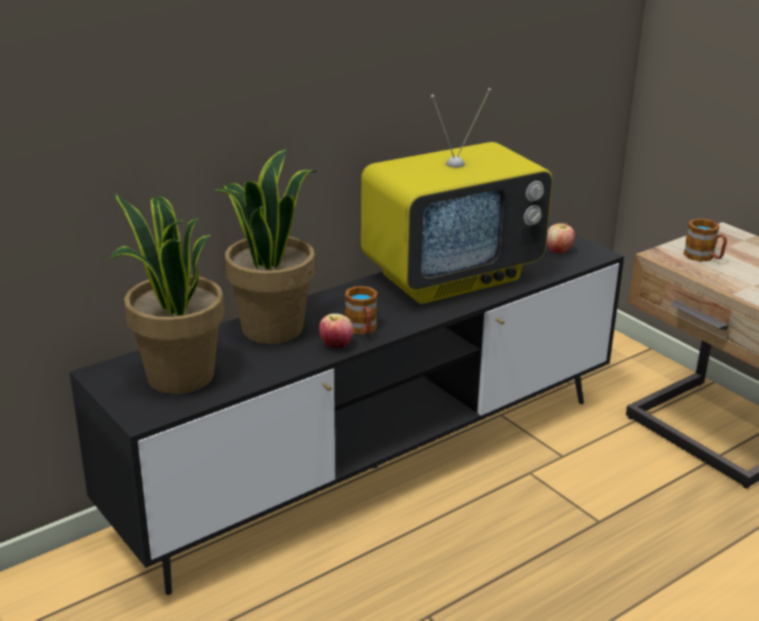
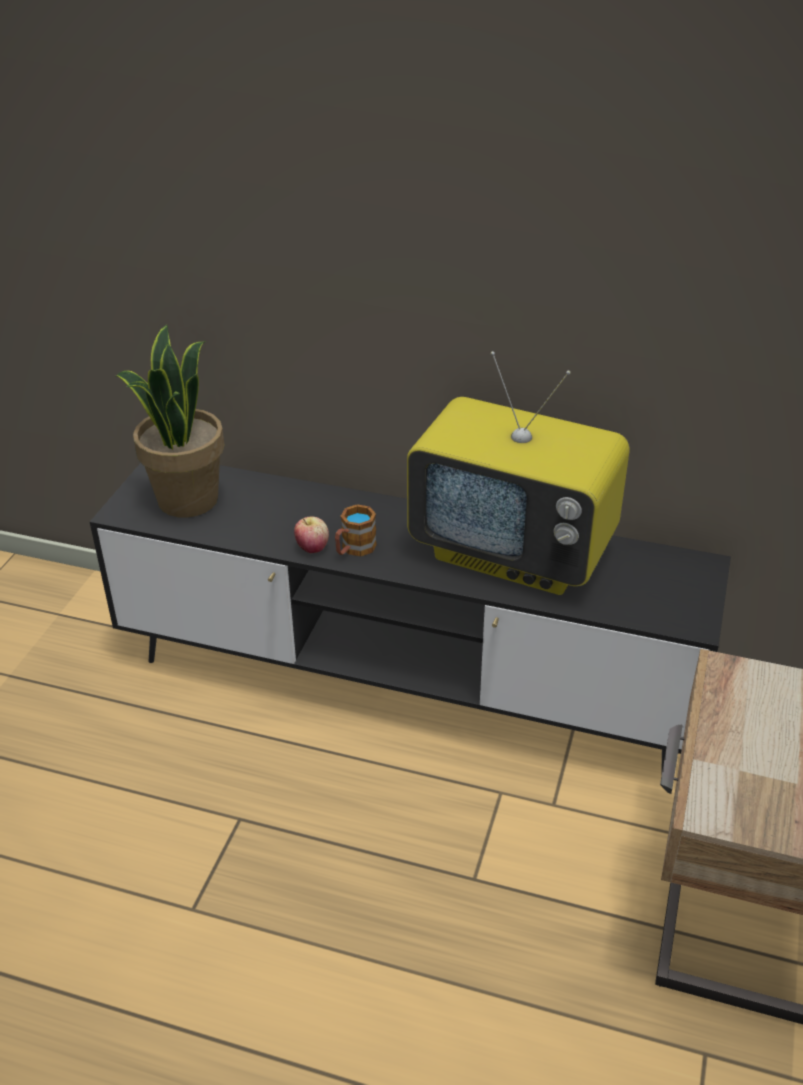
camera: 55 degrees right, 10 degrees up
potted plant [215,149,318,344] -> none
apple [547,222,575,253] -> none
mug [683,219,727,262] -> none

